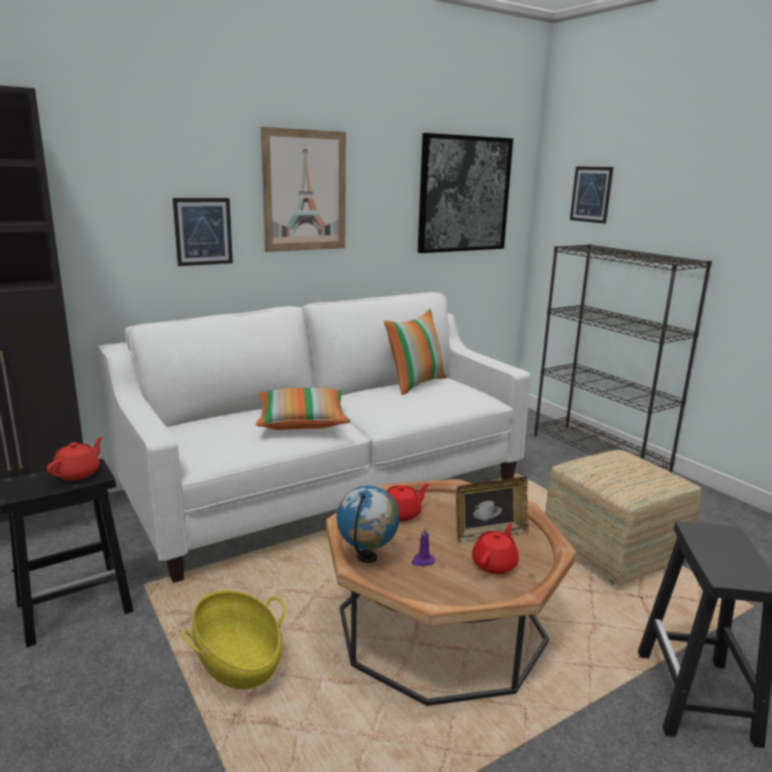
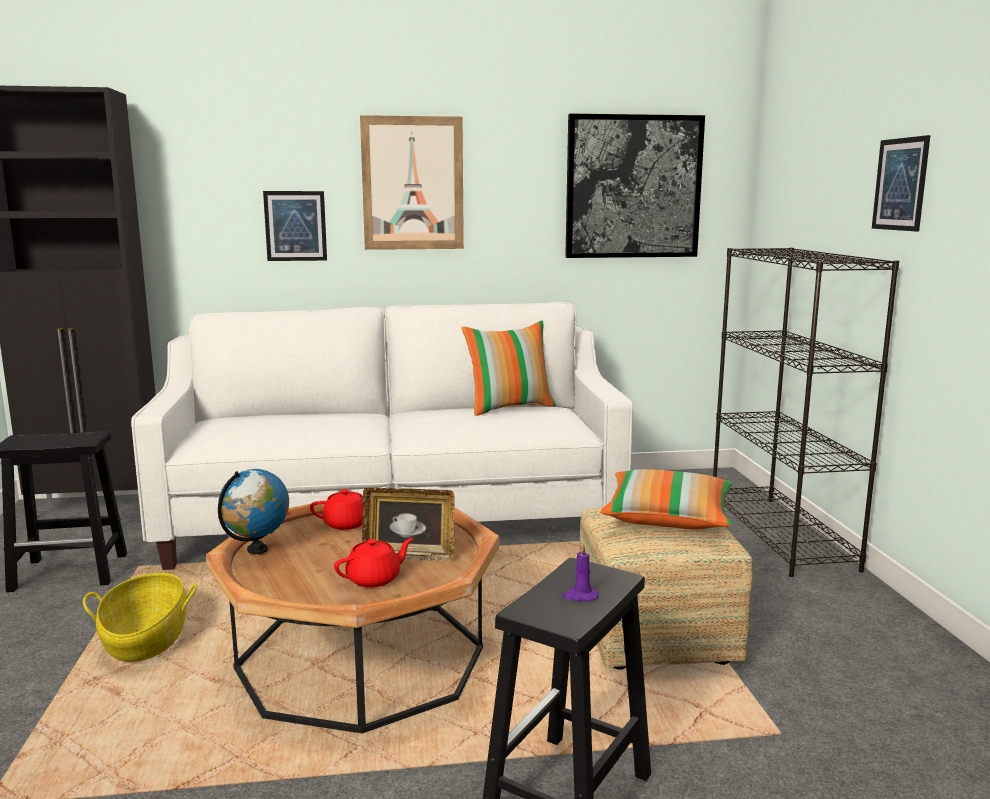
camera: 25 degrees right, 5 degrees down
red teapot [47,437,103,480] -> none
pillow [256,388,351,430] -> pillow moved to [600,469,733,529]
purple candle [411,527,435,566] -> purple candle moved to [563,543,598,601]
picture [570,166,613,224] -> picture moved to [872,135,930,232]

